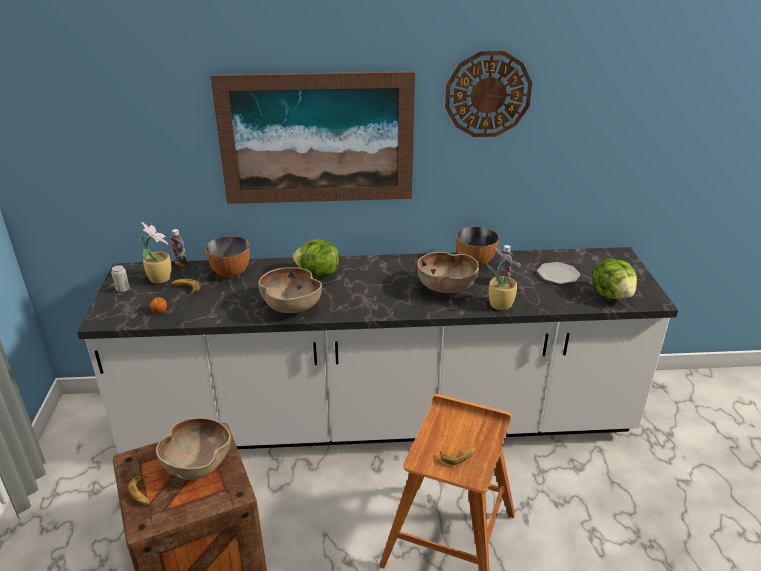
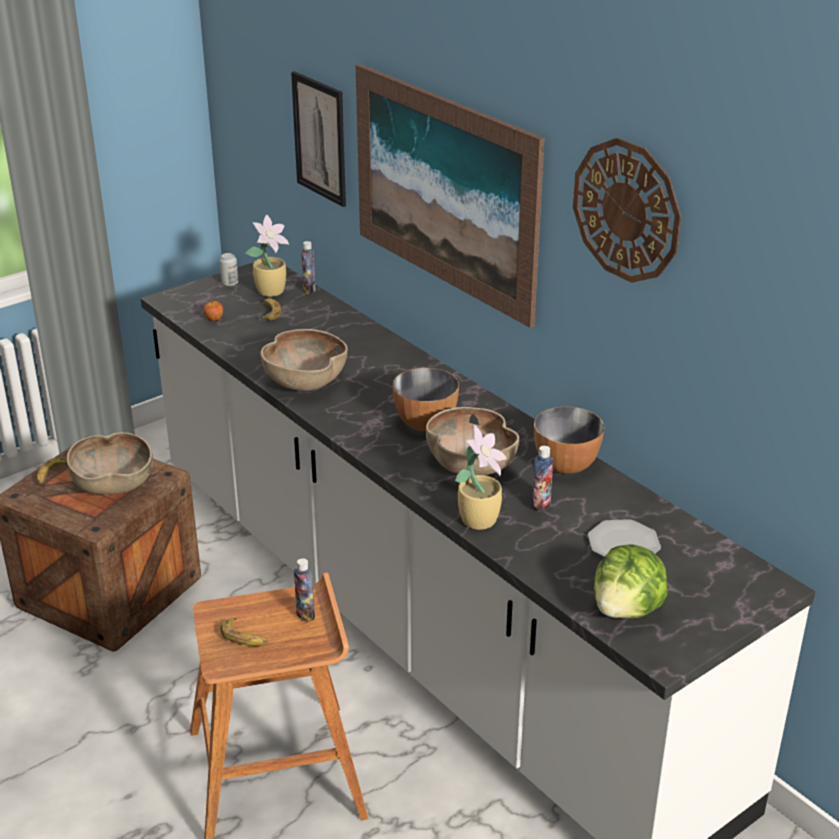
camera: 55 degrees right, 0 degrees up
bowl [205,236,250,277] -> bowl moved to [392,368,459,431]
lettuce [293,239,339,278] -> none
none -> picture [291,71,346,207]
none -> bottle [294,558,315,622]

